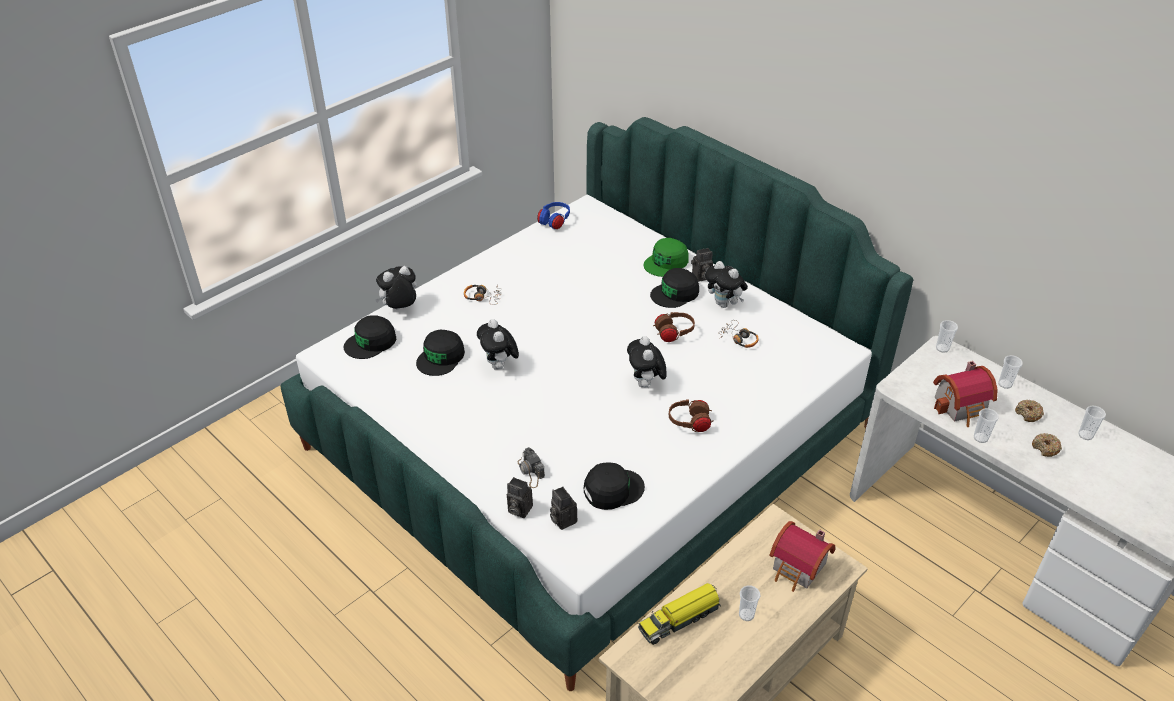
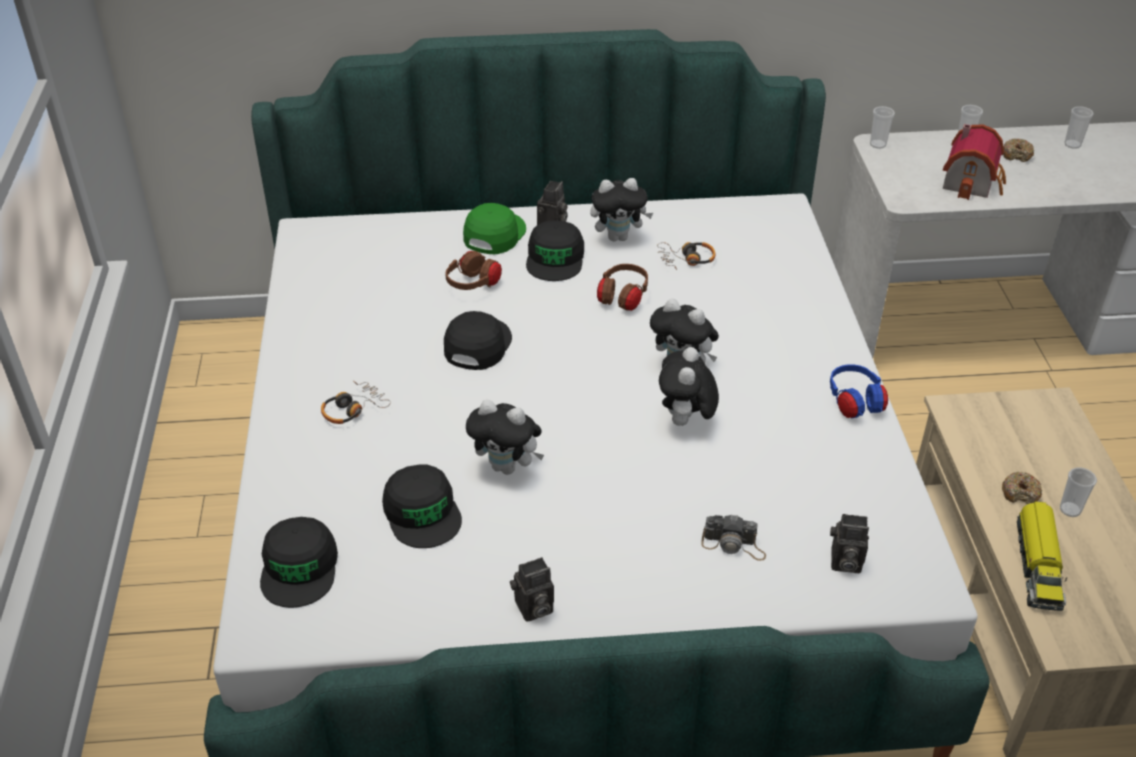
camera: 50 degrees left, 0 degrees up
plush toy [375,266,418,309] -> plush toy moved to [659,347,719,426]
camera [507,477,533,518] -> camera moved to [510,557,554,622]
blue headphones [537,202,570,229] -> blue headphones moved to [830,364,888,418]
black cap [583,462,645,510] -> black cap moved to [444,311,512,370]
green cap [644,238,688,277] -> green cap turned 150 degrees counterclockwise [463,203,526,254]
brown headphones [669,400,713,432] -> brown headphones moved to [445,251,502,290]
toy house [769,521,835,592] -> none
cup [974,408,999,443] -> none
donut [1032,433,1062,457] -> donut moved to [1002,471,1042,504]

